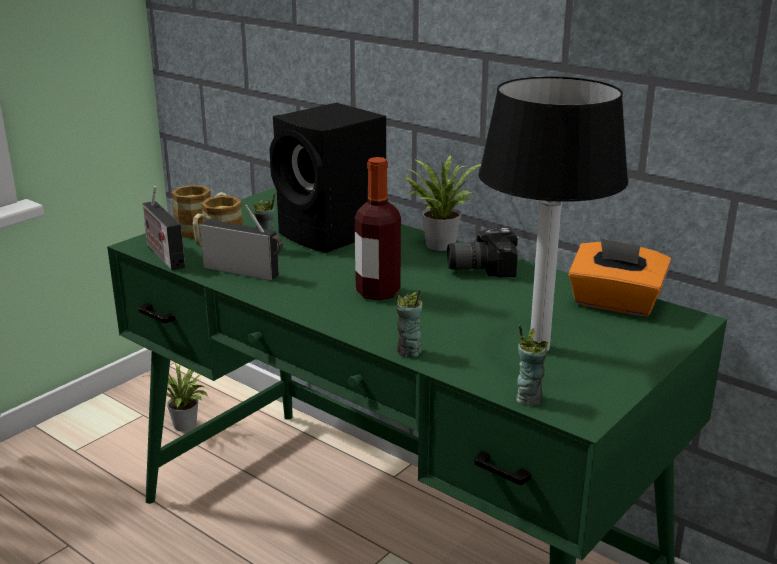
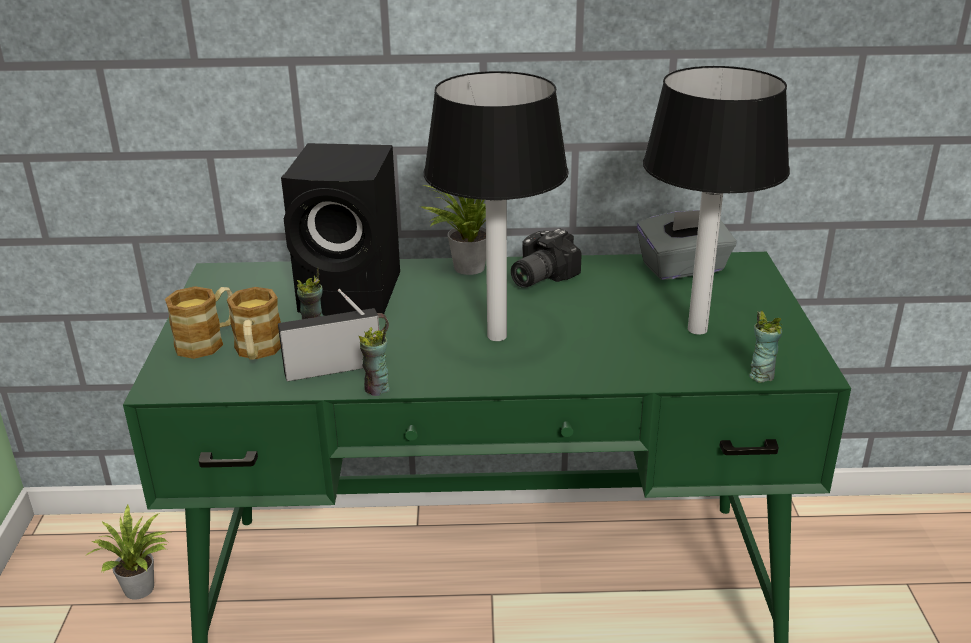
camera: 40 degrees left, 5 degrees up
radio [142,186,185,270] -> none
bottle [355,157,401,300] -> table lamp [424,71,569,341]
cup [396,290,422,357] -> cup moved to [359,323,390,396]
orange tissue box [568,238,671,317] -> grey tissue box [637,210,736,280]

